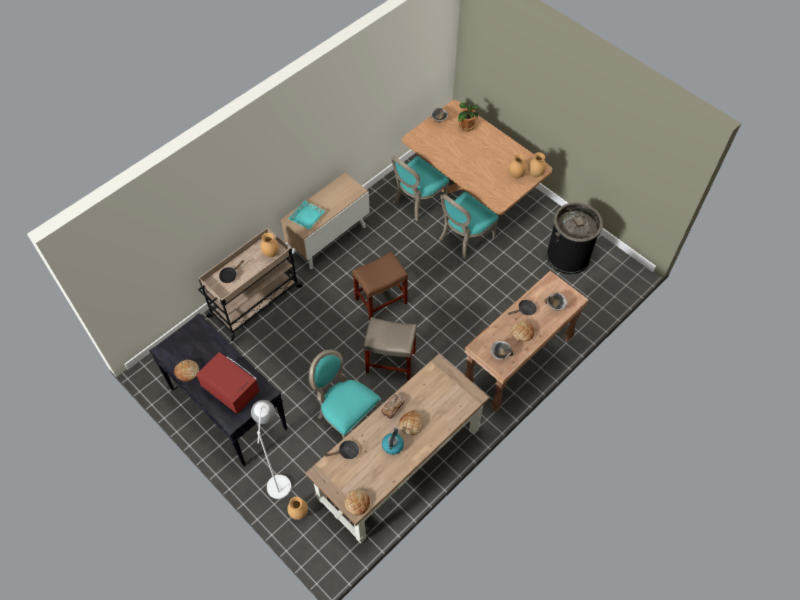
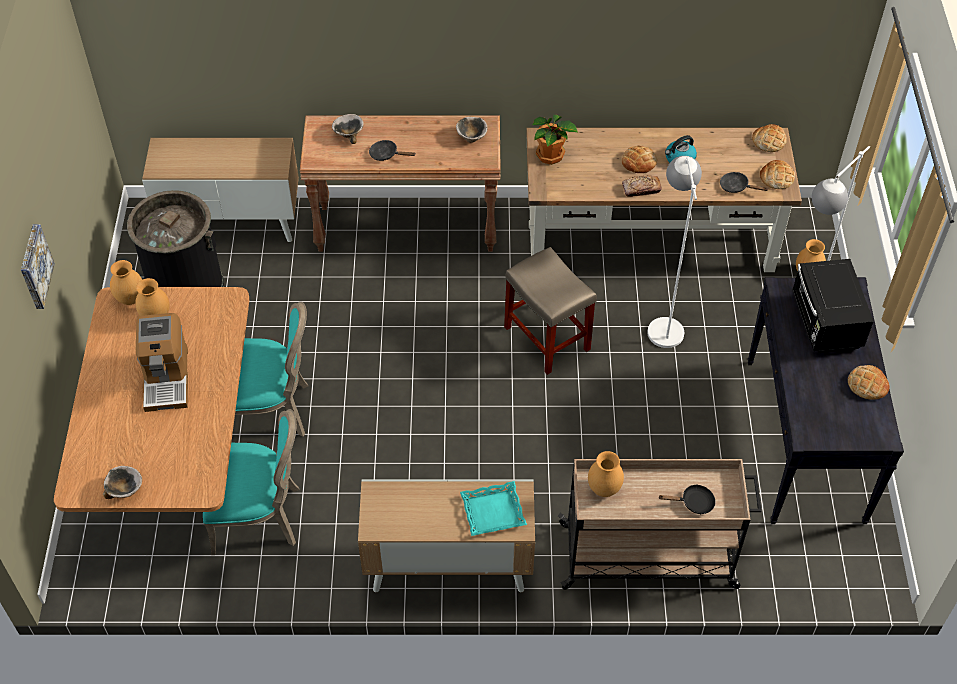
camera: 135 degrees left, 5 degrees down
red microwave [196,352,259,414] -> black microwave [792,259,874,353]
turquoise chair [309,350,381,439] -> white floor lamp [647,156,702,348]
brown stool [352,252,408,321] -> none
potted plant [458,102,478,132] -> potted plant moved to [532,115,578,165]
bread [511,320,534,341] -> bread moved to [760,160,795,189]
none -> picture [21,224,55,309]
none -> coffee machine [136,313,188,412]
none -> cabinet [142,138,299,242]

